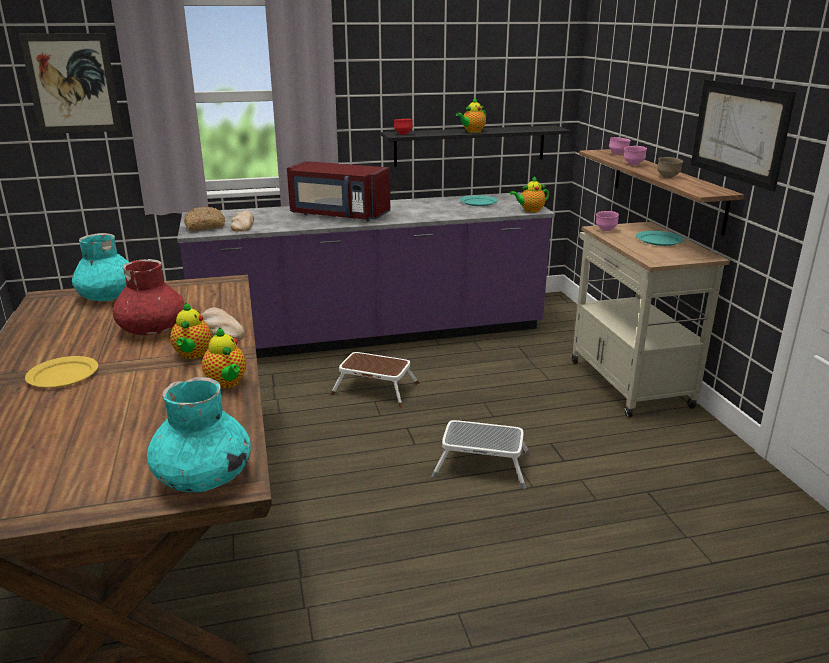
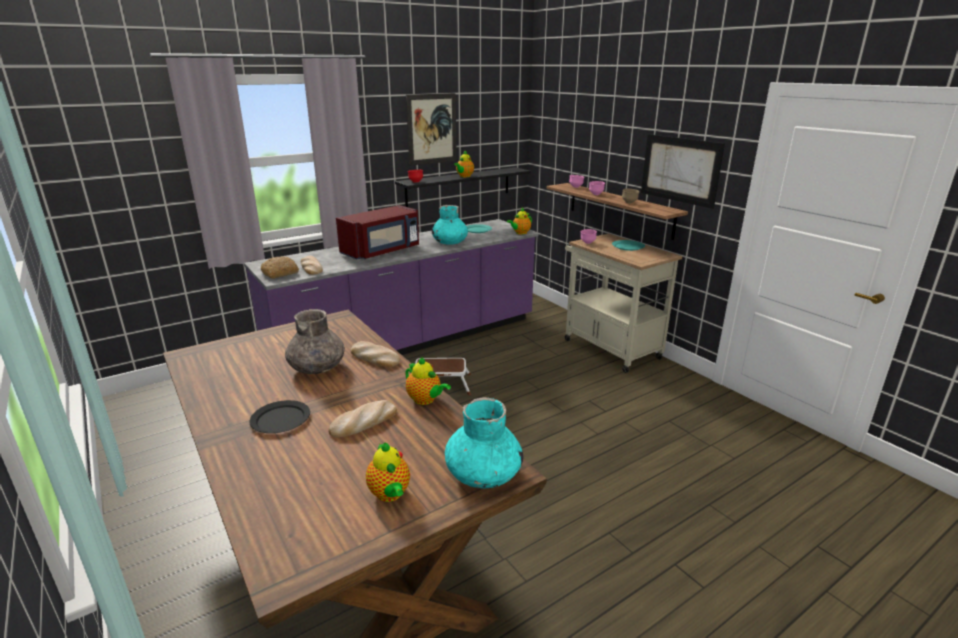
camera: 20 degrees left, 0 degrees up
picture [19,33,122,134] -> picture moved to [406,93,457,166]
yellow plate [25,356,98,388] -> black plate [249,400,310,433]
turquoise vase [72,233,129,301] -> turquoise vase moved to [432,205,468,245]
red vase [112,259,184,335] -> grey vase [285,309,345,374]
teapot [170,302,211,359] -> teapot moved to [366,442,410,502]
red microwave [287,161,390,221] -> red microwave turned 45 degrees counterclockwise [336,205,419,259]
grey step ladder [431,420,530,489] -> none
none -> bread [329,400,397,437]

